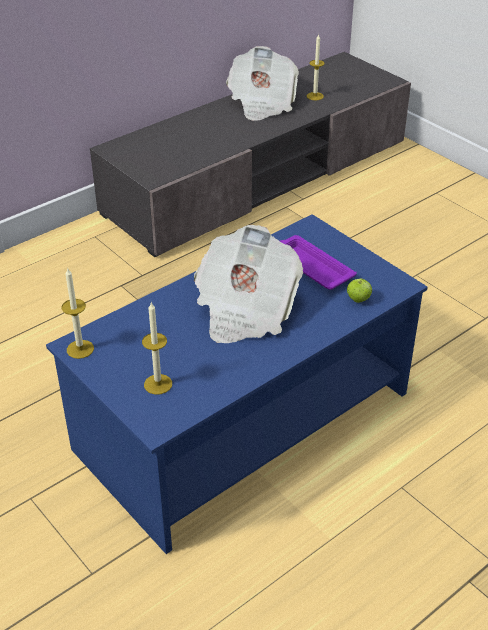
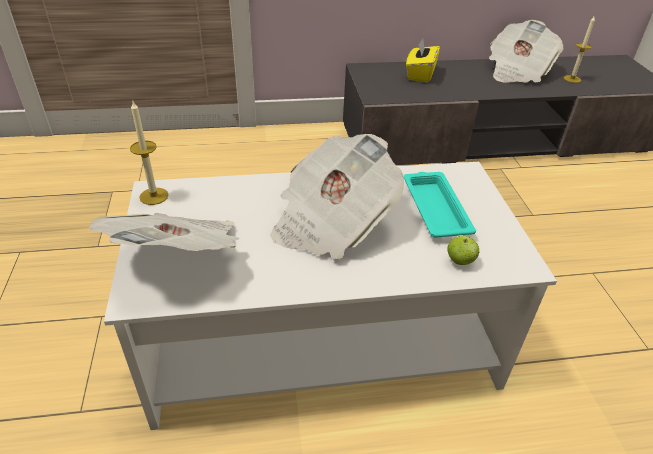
camera: 30 degrees right, 0 degrees up
blue coffee table [46,214,428,554] -> white coffee table [104,162,557,430]
candle [142,302,172,395] -> newspaper [89,213,239,251]
purple tray [280,235,357,290] -> turquoise tray [404,172,476,238]
none -> yellow tissue box [406,38,440,83]

